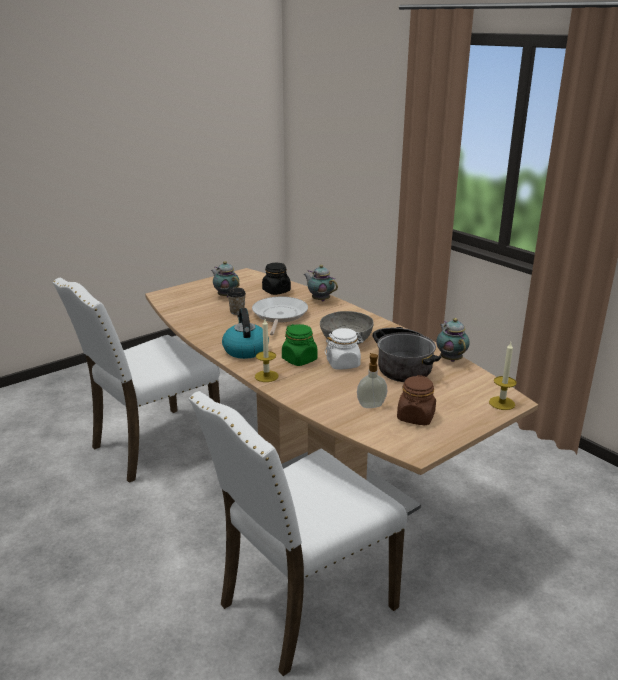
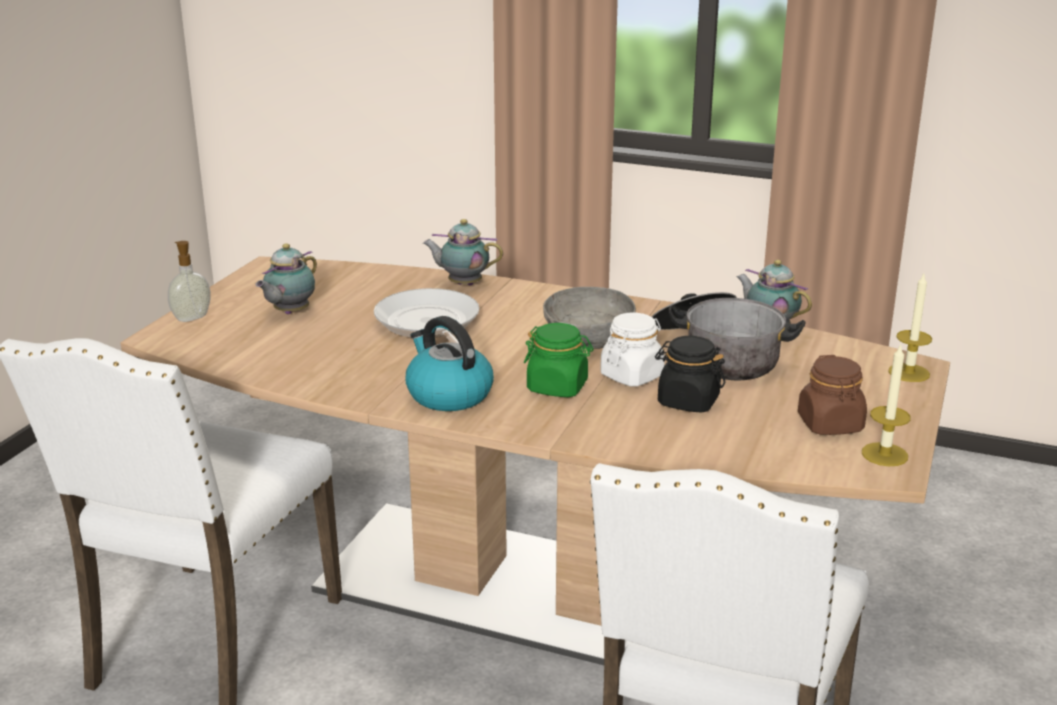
camera: 30 degrees left, 0 degrees up
teapot [211,261,239,297] -> teapot turned 75 degrees counterclockwise [256,243,317,314]
cup [227,288,246,315] -> none
candle [255,319,278,382] -> candle moved to [862,344,911,466]
black jar [262,263,291,295] -> black jar moved to [655,336,725,413]
soap dispenser [357,353,387,408] -> soap dispenser moved to [168,241,211,322]

